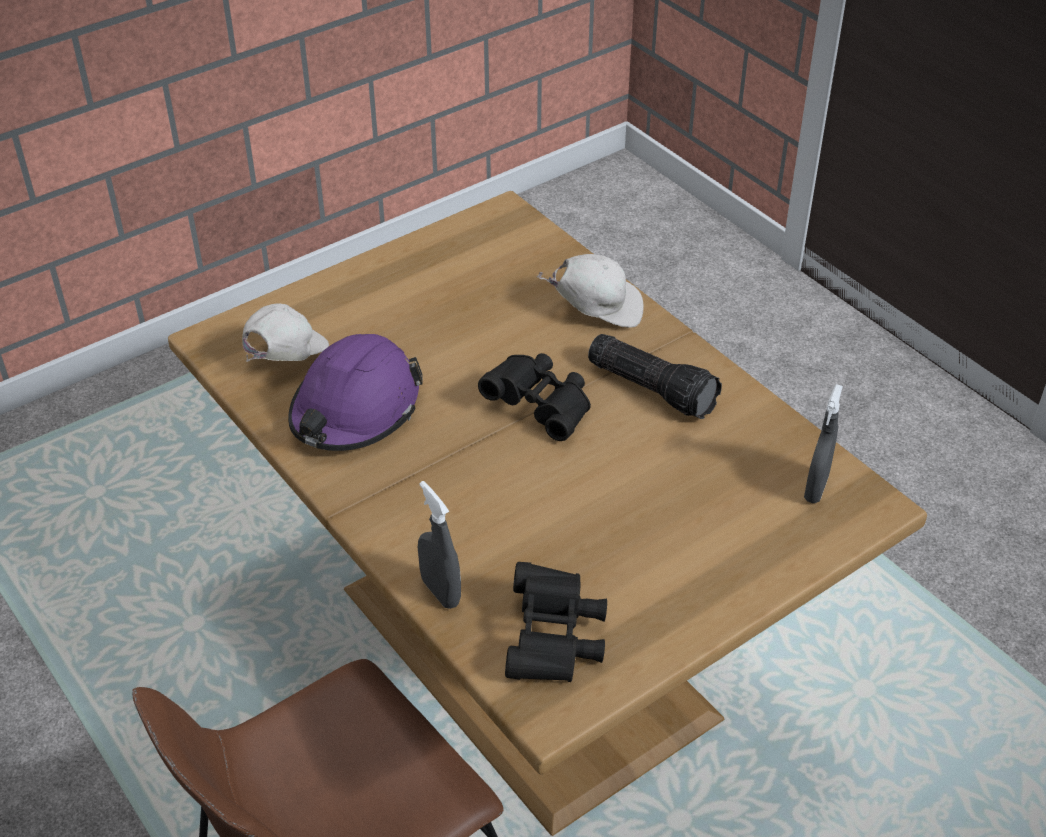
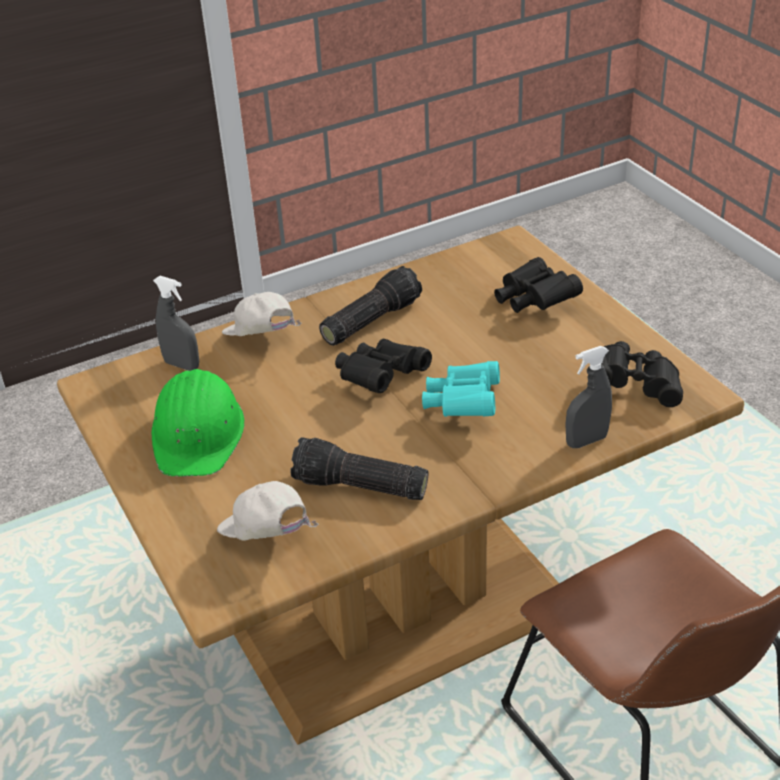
camera: 80 degrees left, 5 degrees down
purple hard hat [288,334,423,451] -> flashlight [290,437,428,500]
white cap [536,254,644,328] -> white cap turned 60 degrees counterclockwise [222,292,302,336]
grey spray bottle [804,384,843,503] -> grey spray bottle moved to [153,276,199,371]
none -> green hard hat [151,369,244,476]
none -> turquoise binoculars [422,361,500,417]
none -> black binoculars [494,257,583,313]

